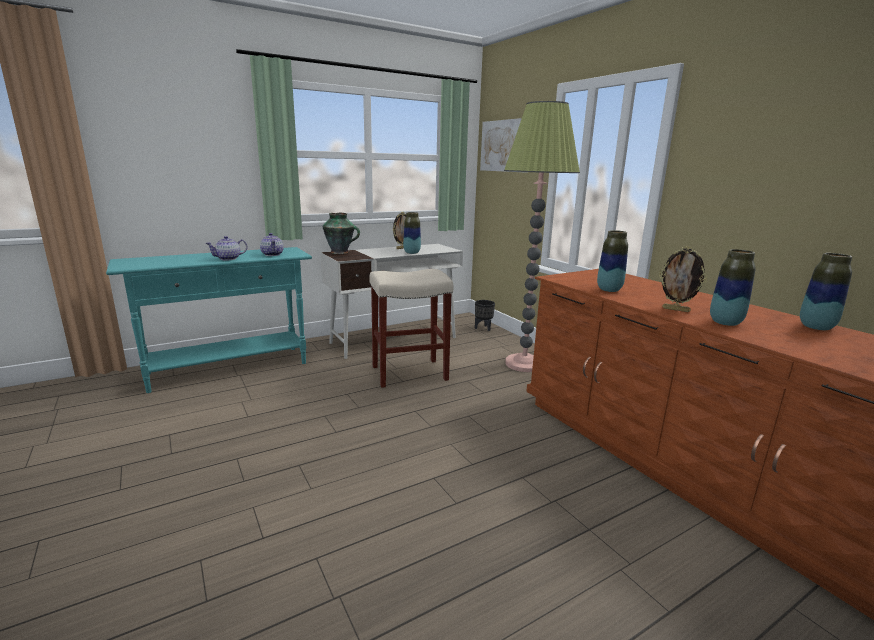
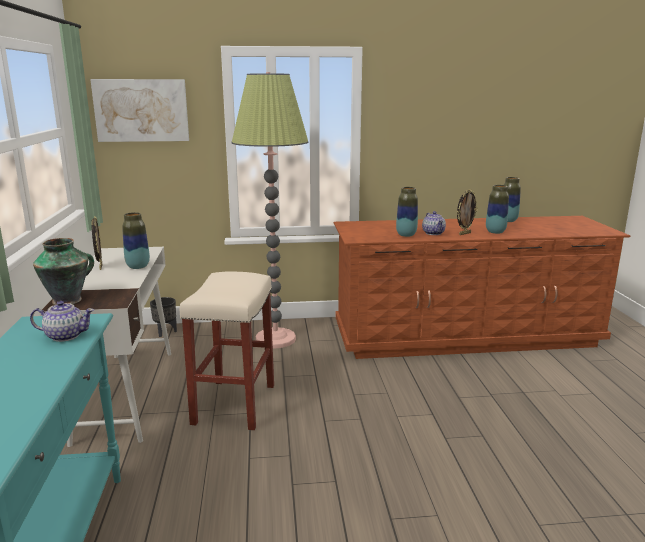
camera: 65 degrees left, 0 degrees up
teapot [205,236,247,260] -> teapot moved to [422,211,446,235]

